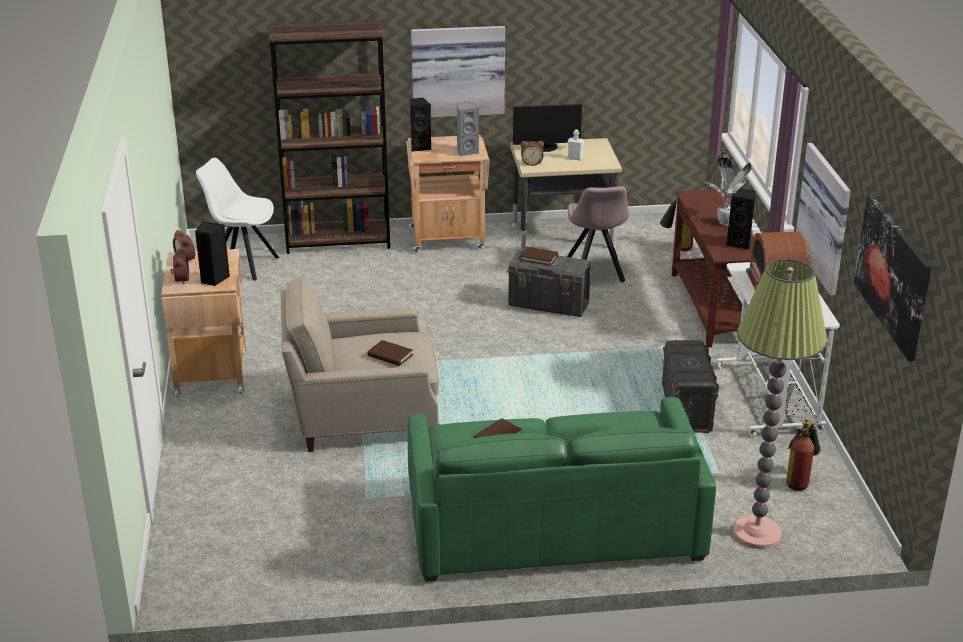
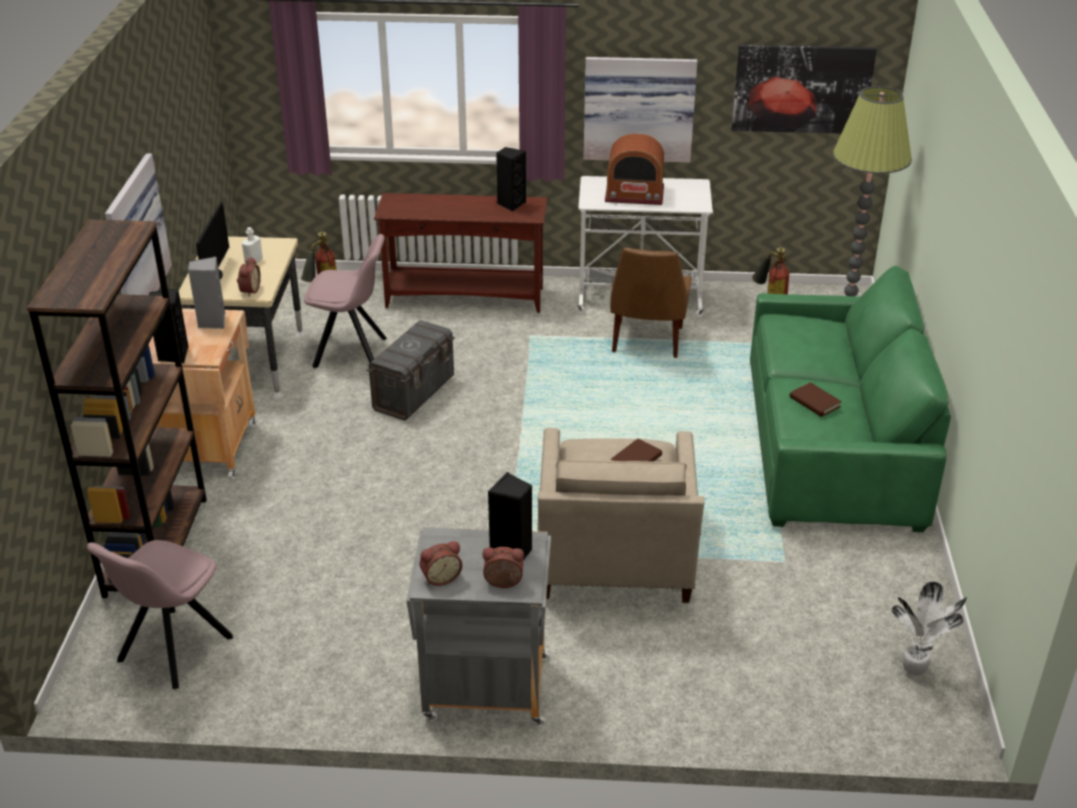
camera: 80 degrees left, 5 degrees up
brown cart [161,249,246,398] -> grey cart [406,527,551,726]
white chair [196,158,279,280] -> pink chair [87,540,233,689]
brown book [520,247,558,266] -> none
grey storage box [662,340,719,433] -> brown chair [610,248,692,358]
potted plant [702,151,752,226] -> potted plant moved to [892,582,967,677]

